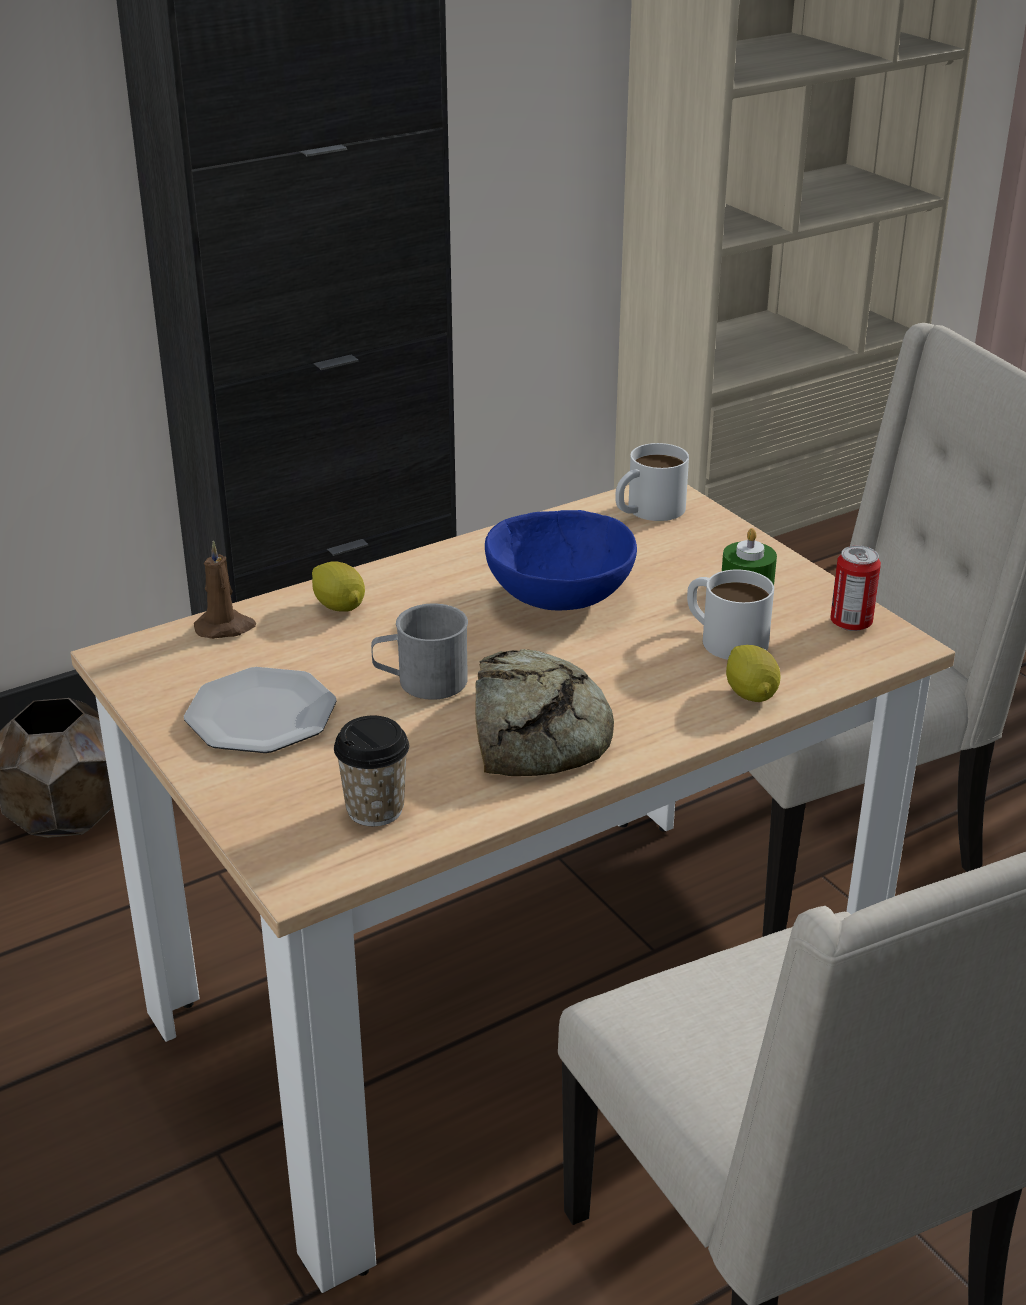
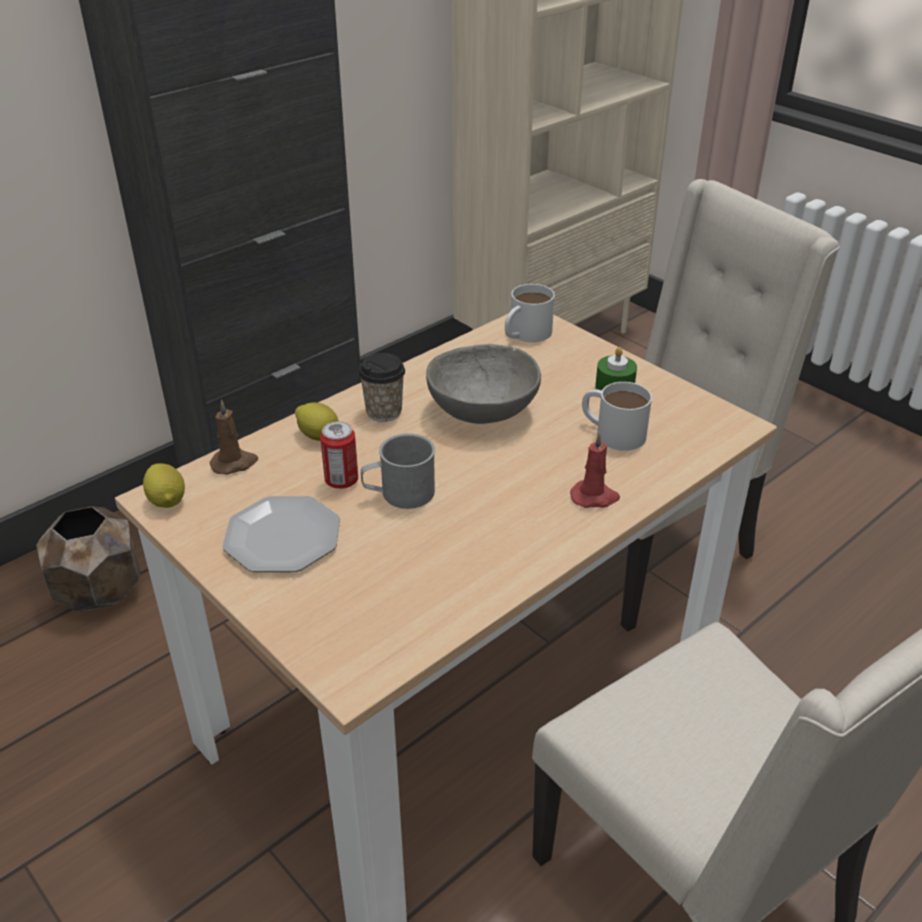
camera: 10 degrees left, 5 degrees up
cup [334,716,409,826] -> cup moved to [358,353,405,422]
bread [475,649,614,776] -> none
blue bowl [485,510,637,610] -> grey bowl [426,344,541,424]
lemon [726,645,781,702] -> lemon moved to [143,463,185,508]
can [830,546,881,631] -> can moved to [320,421,358,489]
none -> red candle [570,432,620,508]

